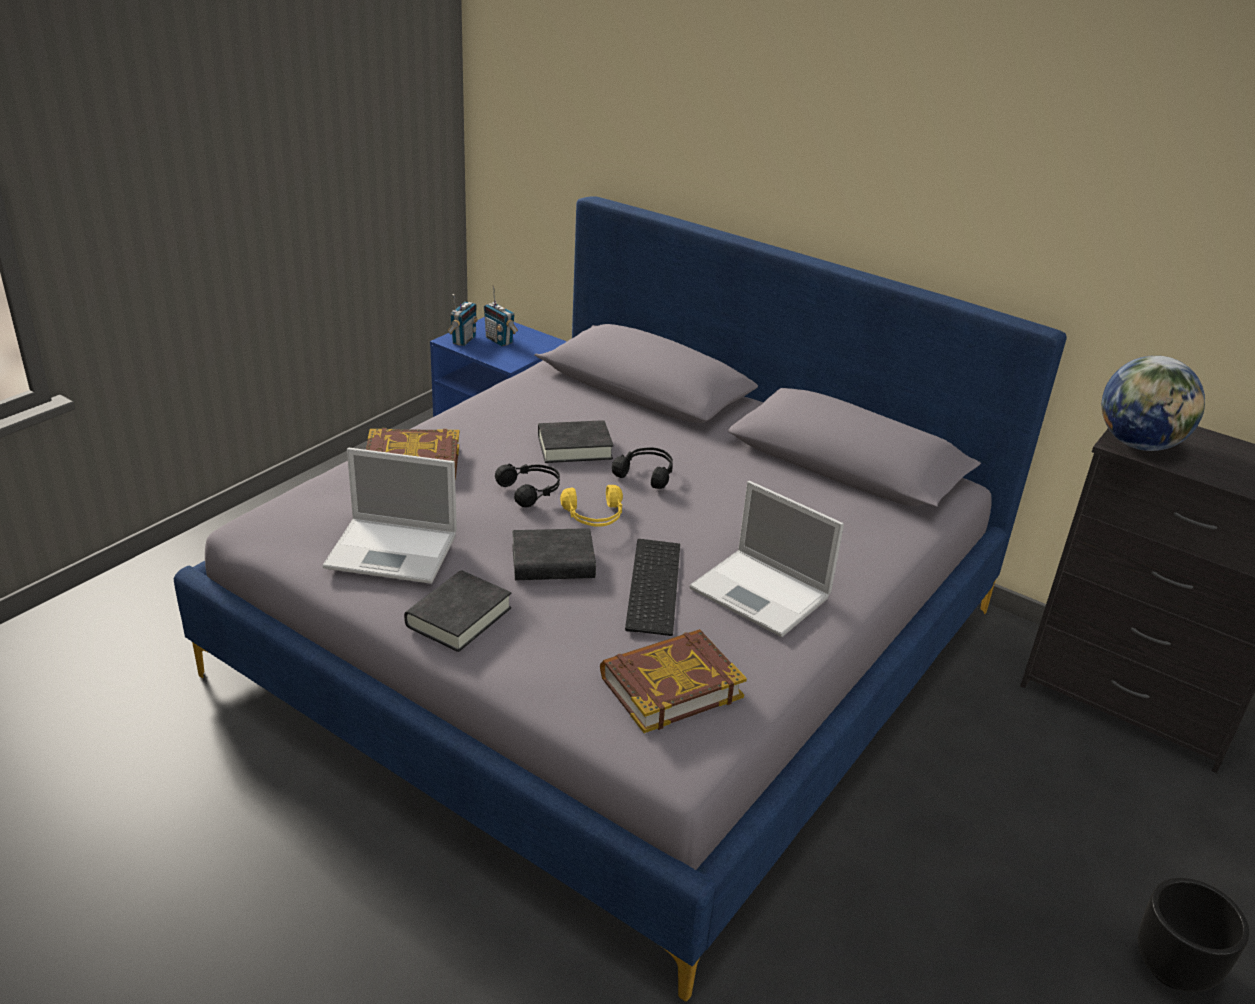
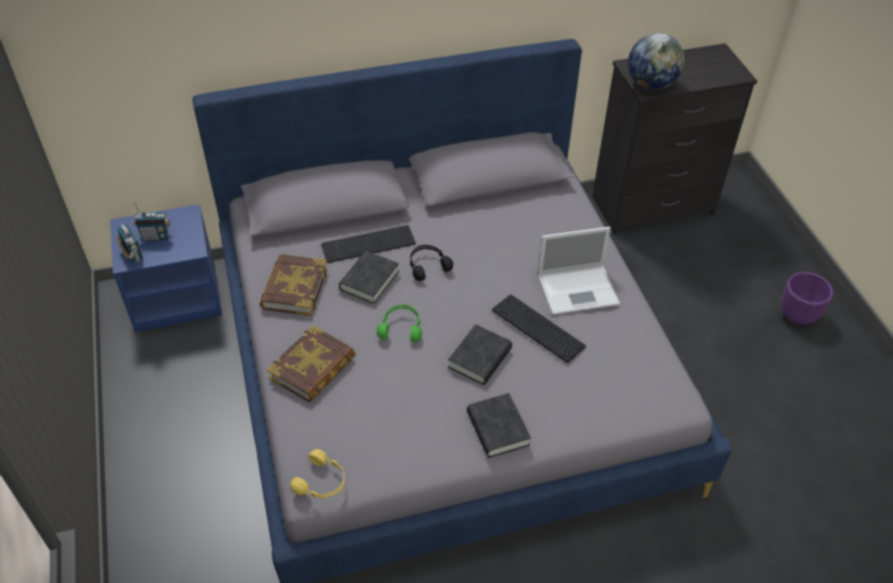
camera: 50 degrees left, 15 degrees up
laptop [323,448,457,584] -> none
black headphones [495,464,560,507] -> green headphones [377,304,422,342]
yellow headphones [560,485,623,527] -> yellow headphones moved to [290,449,345,498]
book [600,629,747,733] -> book moved to [260,254,328,316]
black planter [1138,878,1249,992] -> purple planter [781,272,833,325]
none -> keyboard [321,225,416,263]

